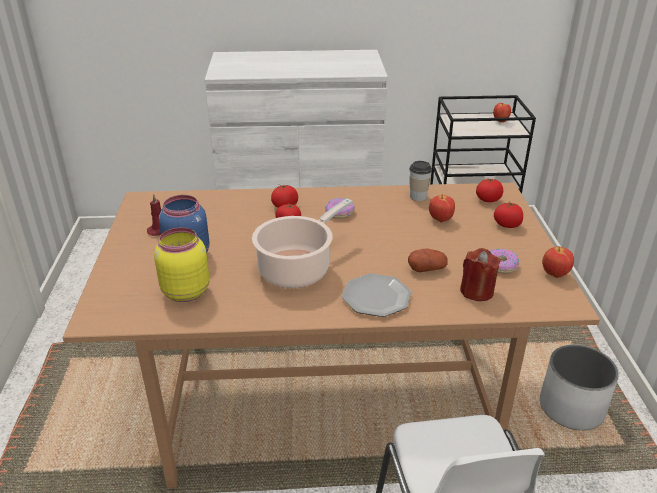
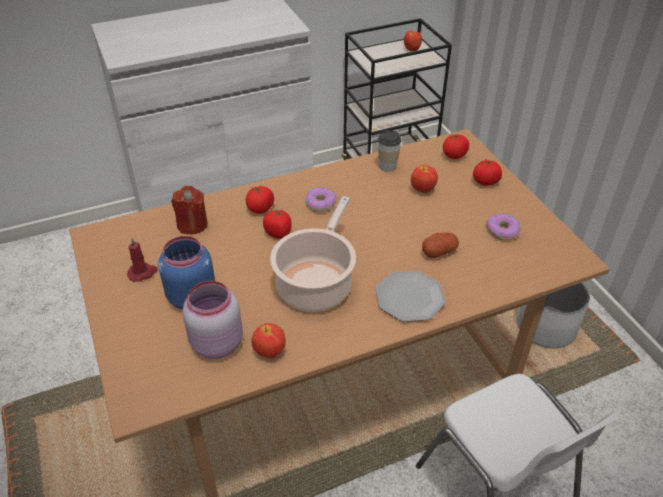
camera: 20 degrees left, 10 degrees up
yellow jar [154,227,209,302] -> pink jar [183,281,243,359]
red candle [460,248,501,301] -> red candle moved to [171,186,208,235]
apple [542,246,574,278] -> apple moved to [251,323,286,359]

